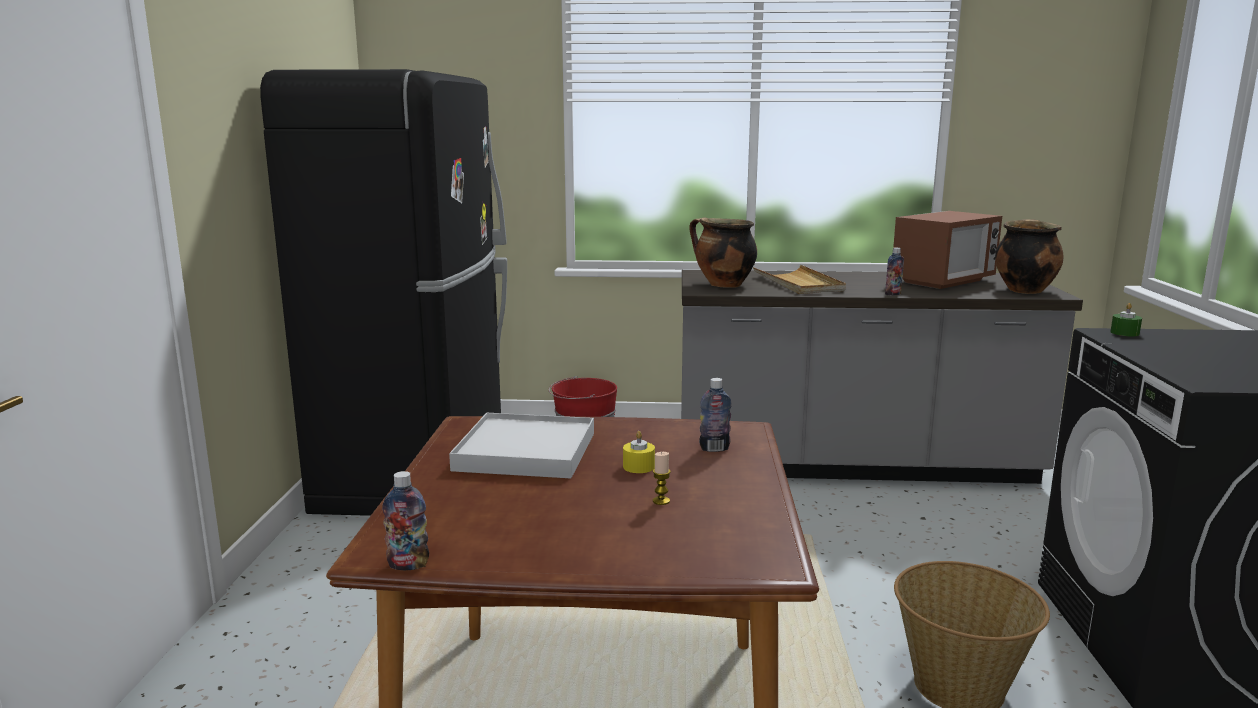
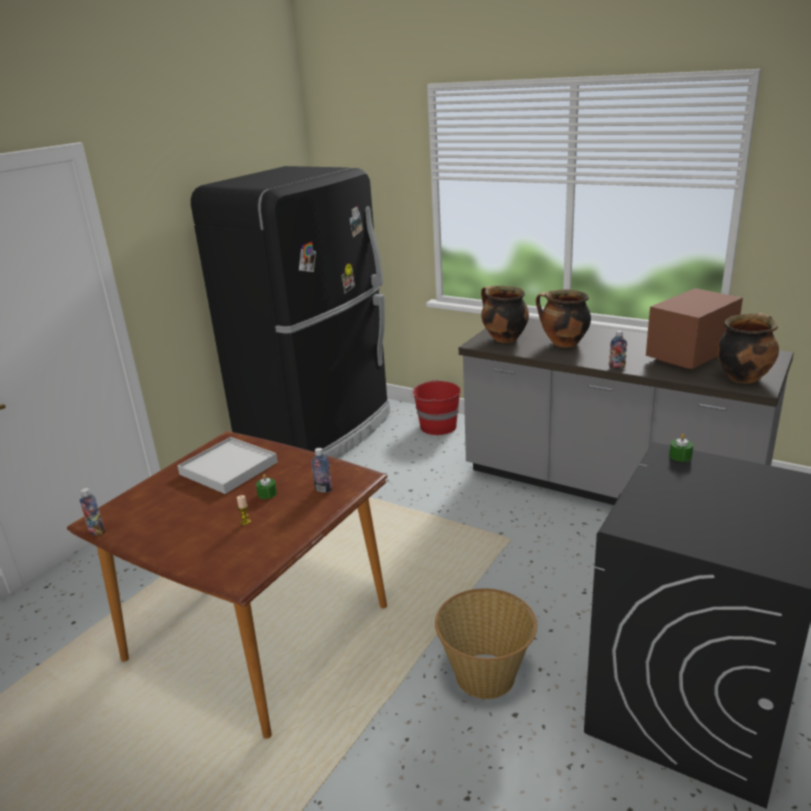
camera: 30 degrees right, 10 degrees up
yellow candle [623,431,655,473] -> green candle [256,474,277,499]
beige tray [753,265,846,294] -> cooking pot [536,290,591,347]
microwave [893,211,1002,289] -> microwave turned 150 degrees clockwise [646,288,743,369]

